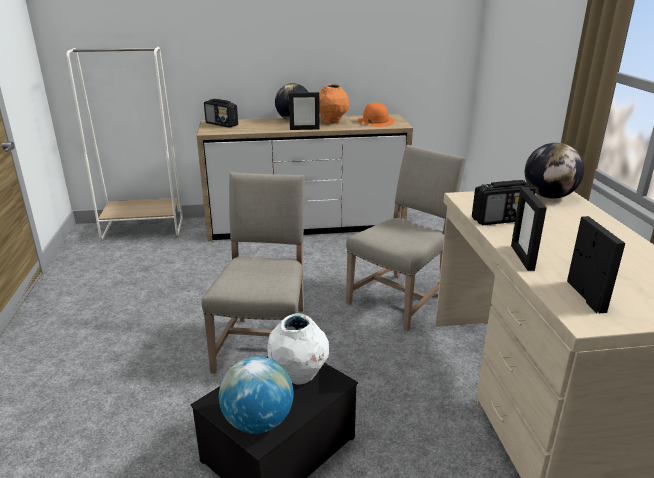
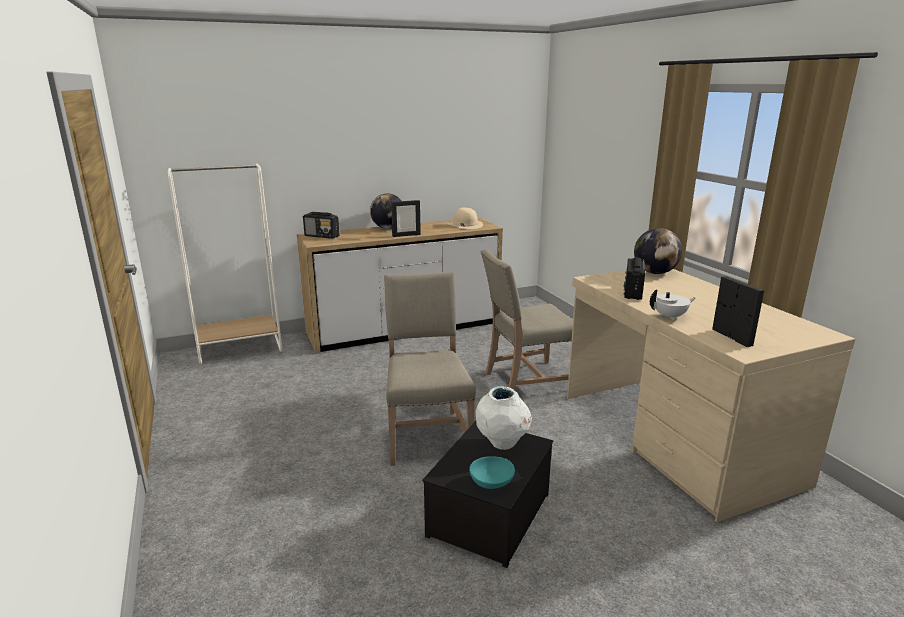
camera: 15 degrees left, 5 degrees down
globe [219,356,293,434] -> turquoise bowl [469,456,515,489]
orange vase [319,84,349,124] -> none
beige chair [346,145,467,332] -> beige chair turned 135 degrees counterclockwise [481,249,573,389]
orange hat [357,102,395,127] -> beige hat [448,207,483,229]
radio [472,180,536,225] -> radio turned 135 degrees clockwise [624,257,645,300]
picture frame [511,187,547,271] -> white teapot [650,289,696,321]

